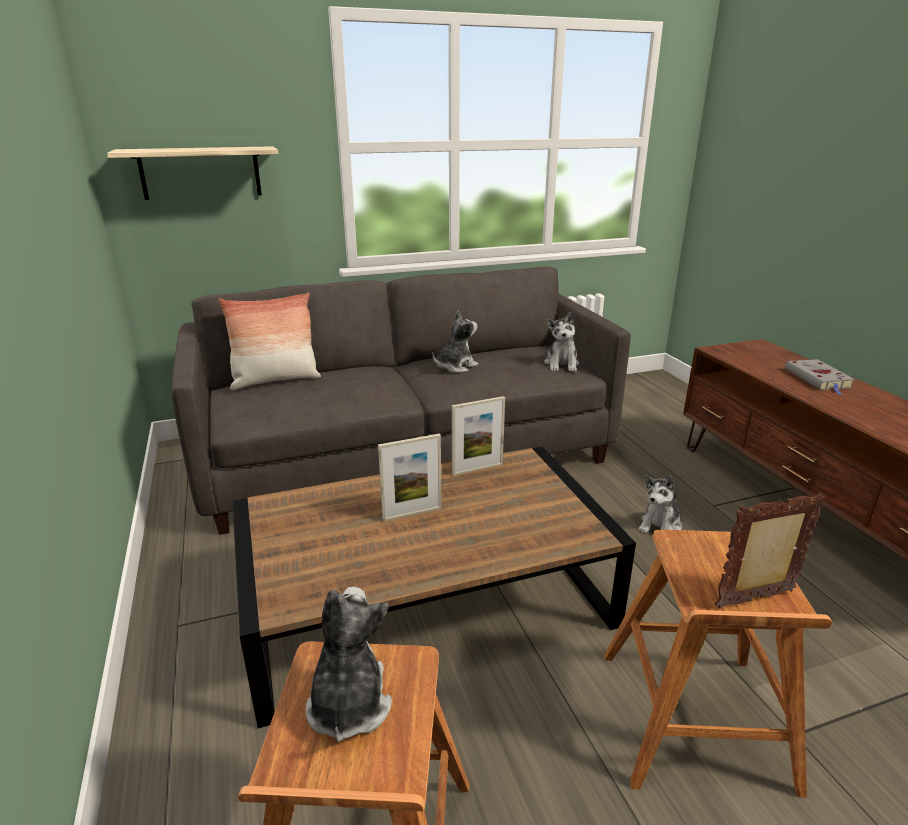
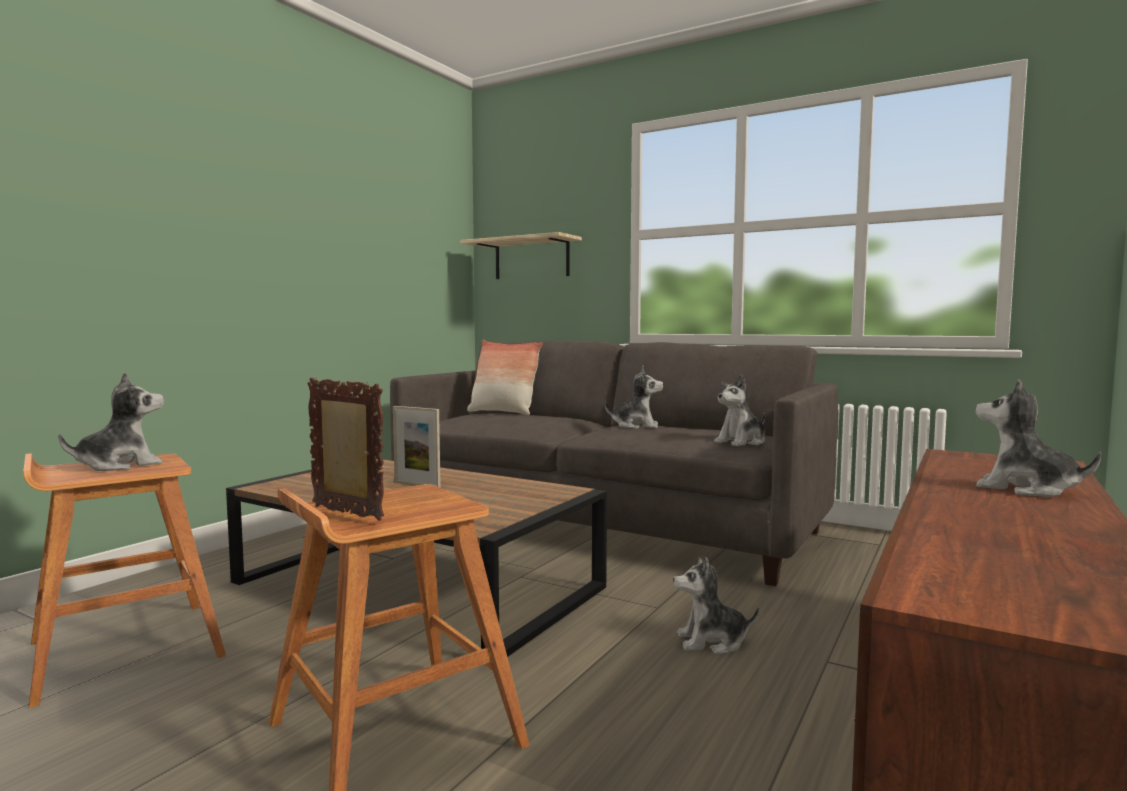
camera: 50 degrees right, 20 degrees down
picture frame [452,396,505,476] -> none
grey book [785,359,855,395] -> plush toy [976,379,1101,497]

